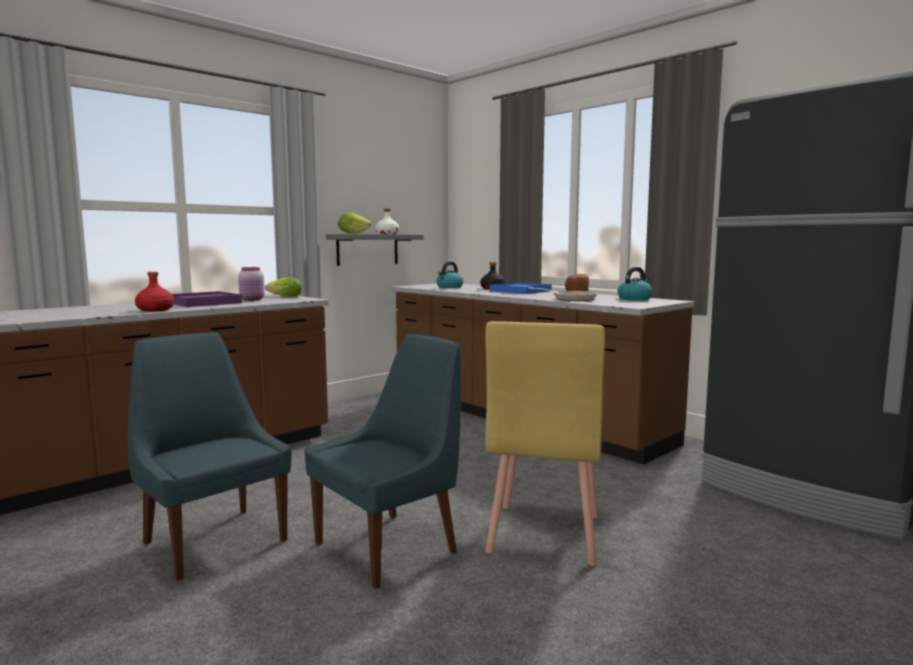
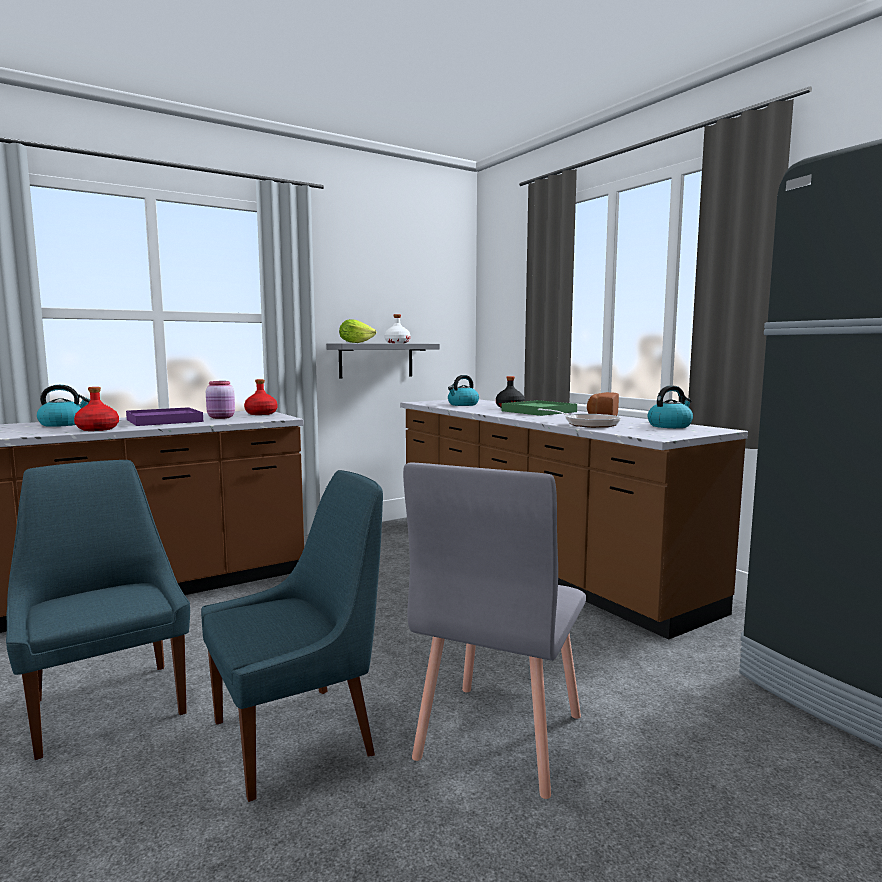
camera: 10 degrees right, 0 degrees up
lettuce [265,277,302,297] -> red bottle [244,379,278,415]
yellow chair [485,321,605,566] -> grey chair [403,463,586,799]
blue tray [489,282,552,294] -> green tray [502,400,577,416]
none -> kettle [37,385,90,427]

